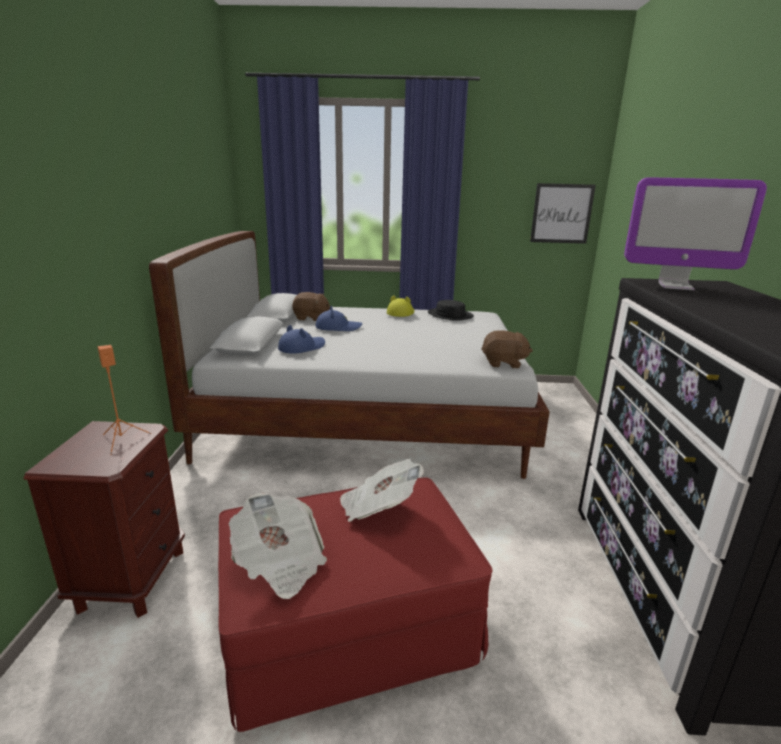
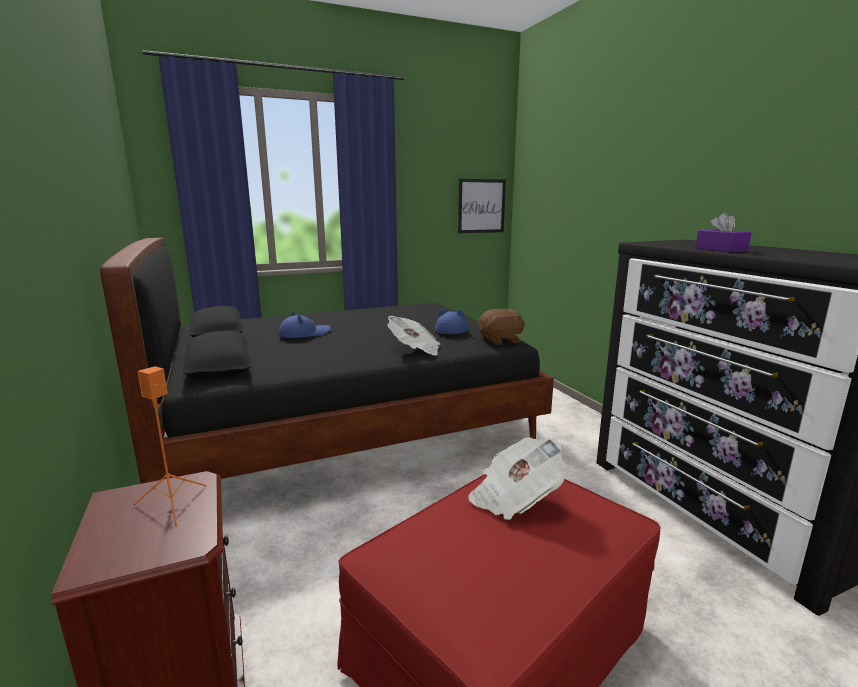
camera: 25 degrees left, 5 degrees down
white bed [149,231,550,479] -> black bed [100,238,554,484]
newspaper [229,492,327,599] -> newspaper moved to [387,316,440,355]
blue hat [278,325,325,354] -> blue hat moved to [435,308,469,334]
brown plush toy [292,292,330,321] -> none
yellow hat [387,295,414,317] -> none
black hat [428,300,474,321] -> none
monitor [624,178,767,290] -> none
none -> purple tissue box [695,213,752,252]

